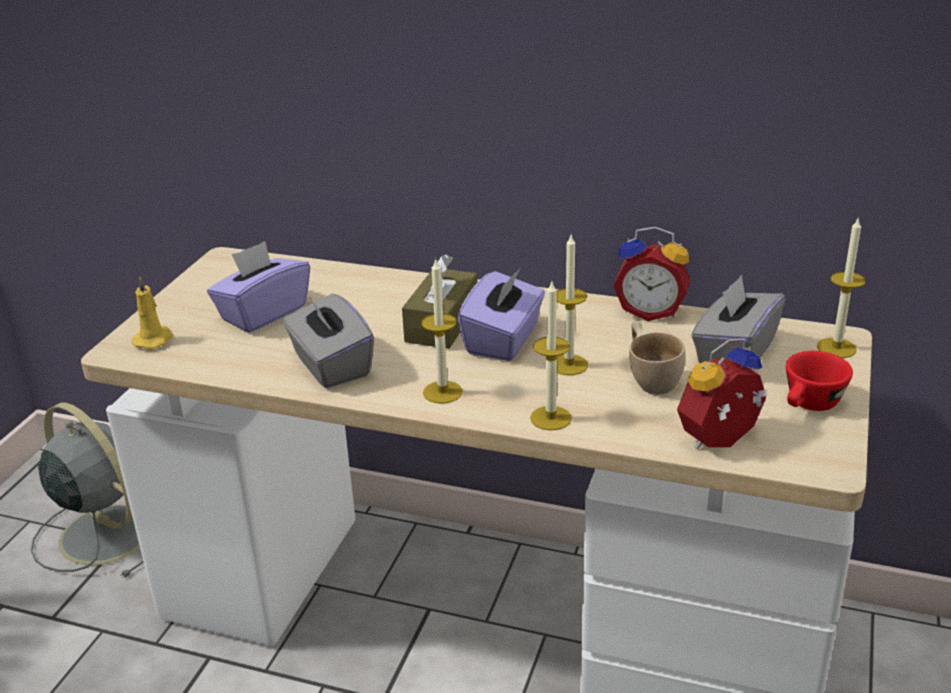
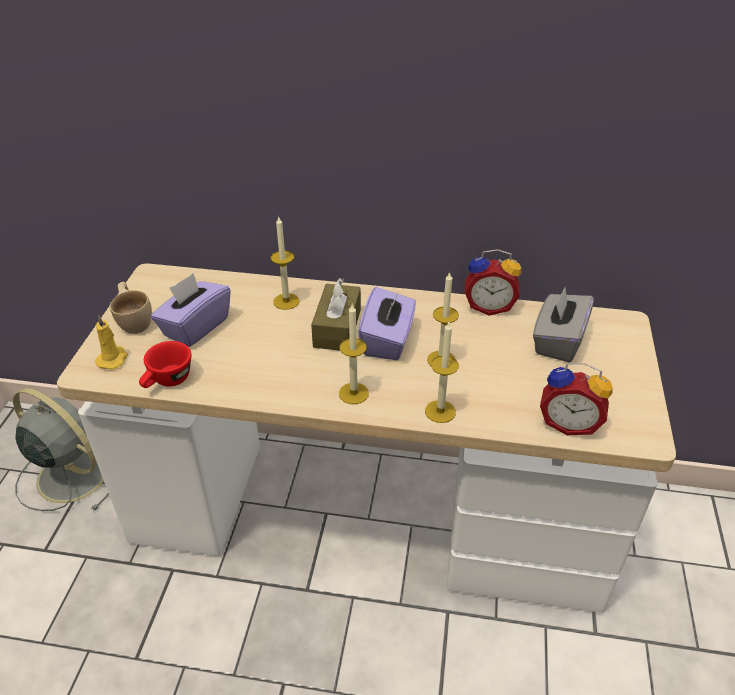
camera: 10 degrees left, 10 degrees up
grey tissue box [283,294,374,388] -> none
beige cup [629,320,685,395] -> beige cup moved to [110,282,152,334]
alarm clock [677,338,767,449] -> alarm clock turned 120 degrees counterclockwise [540,364,613,436]
red cup [786,351,853,411] -> red cup moved to [139,341,191,388]
candle [817,219,866,358] -> candle moved to [271,216,299,310]

